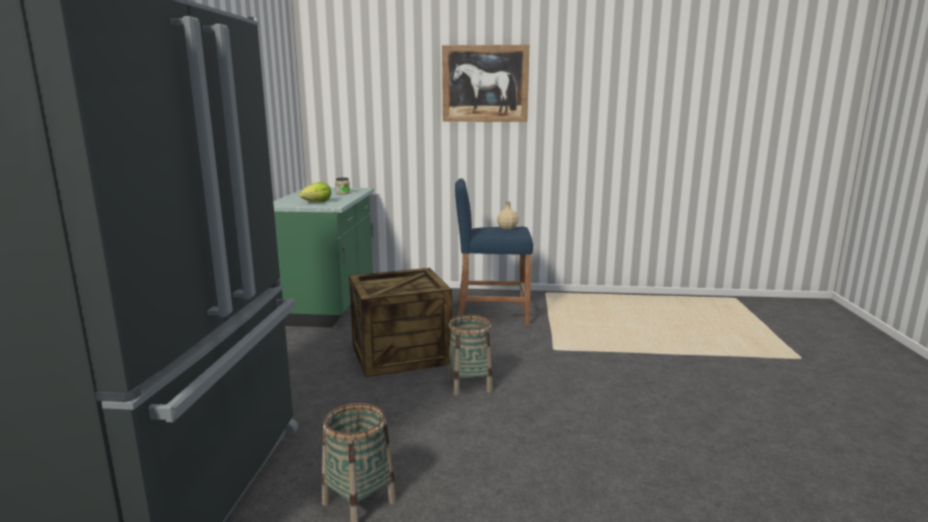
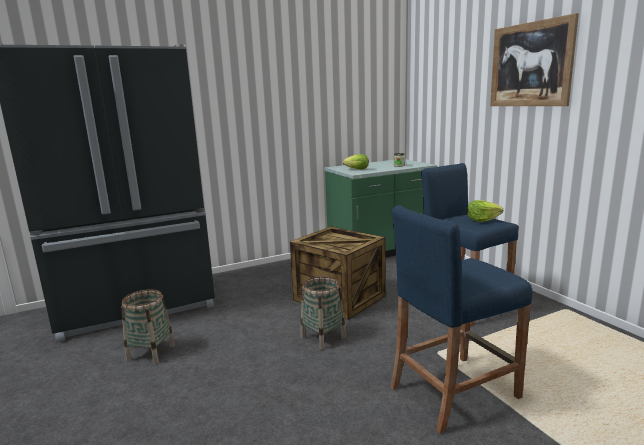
camera: 60 degrees right, 0 degrees up
beige bottle [497,202,519,230] -> lettuce [467,200,503,222]
none -> blue stool [390,205,532,434]

